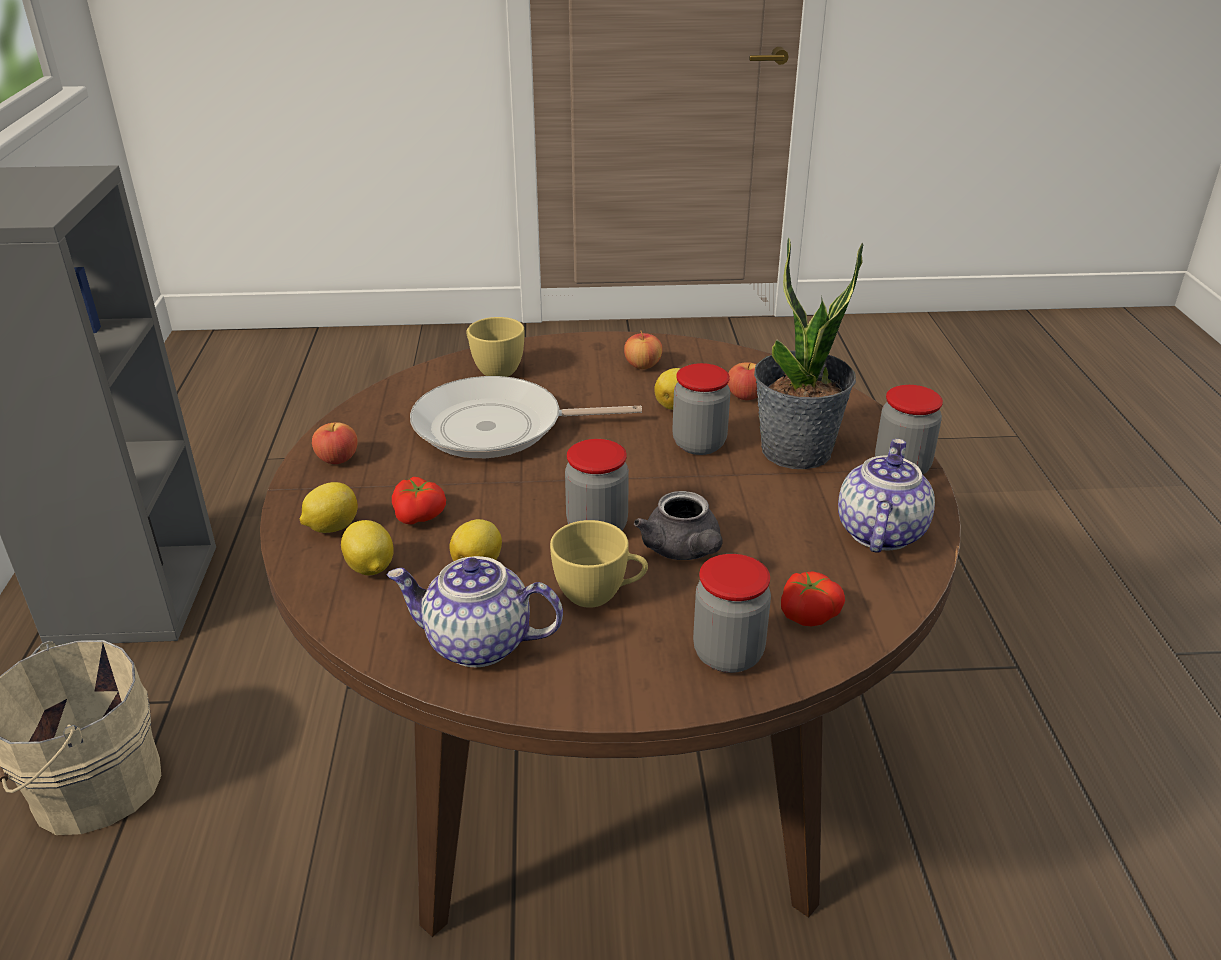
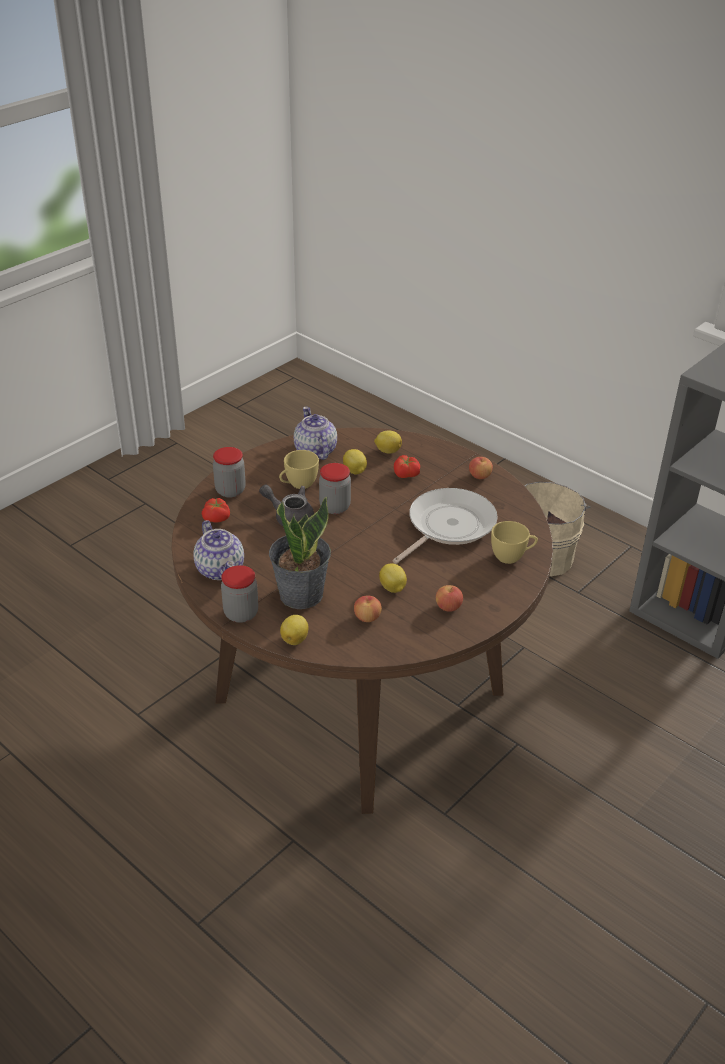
camera: 135 degrees right, 5 degrees up
lemon [300,482,358,533] -> lemon moved to [280,615,309,645]
teapot [387,556,563,667] -> teapot turned 75 degrees counterclockwise [294,407,337,460]
jar [672,363,731,455] -> none

